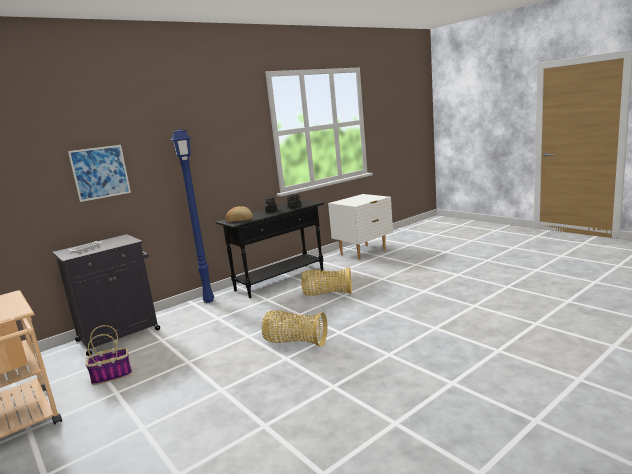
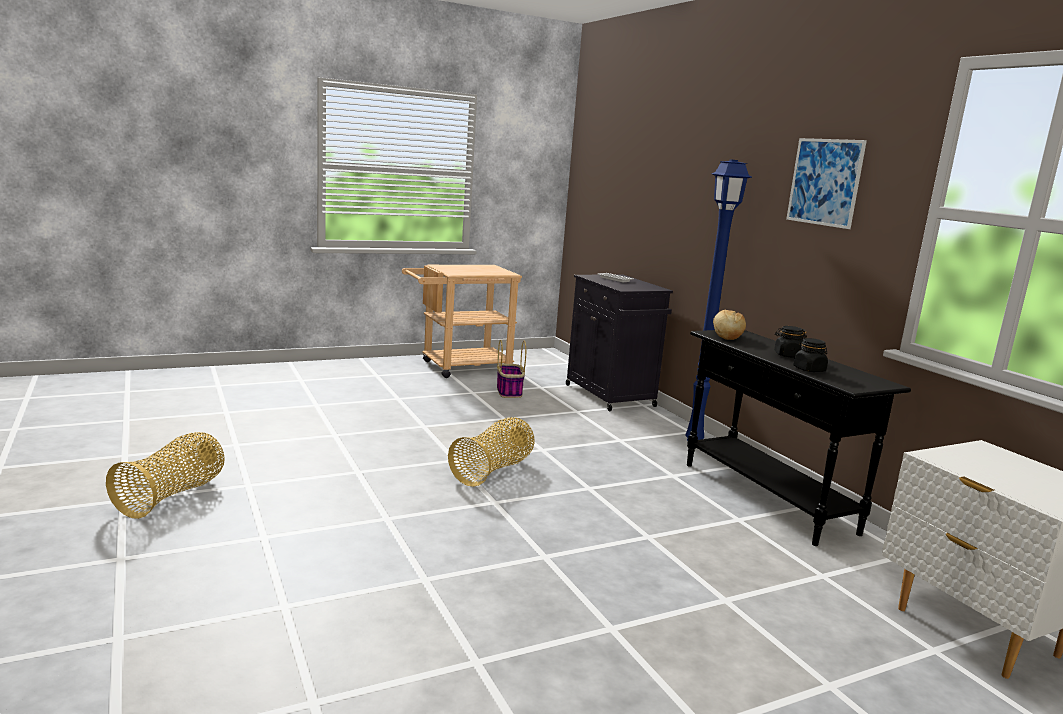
camera: 100 degrees right, 0 degrees up
picture [68,145,131,202] -> picture moved to [786,138,867,229]
basket [301,267,352,296] -> basket moved to [106,432,225,519]

